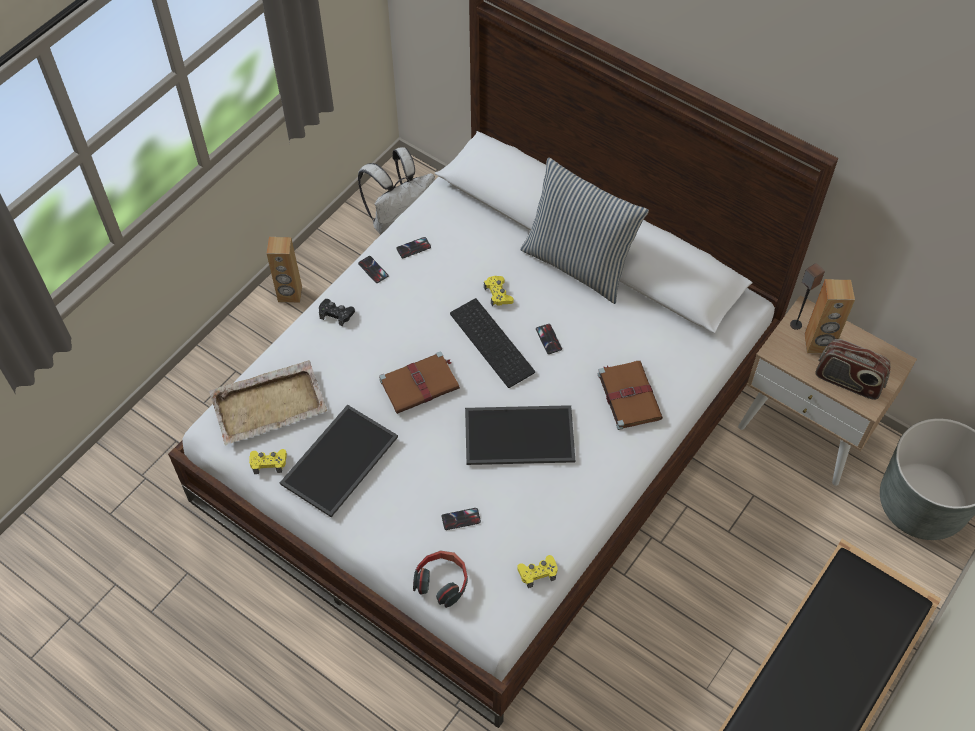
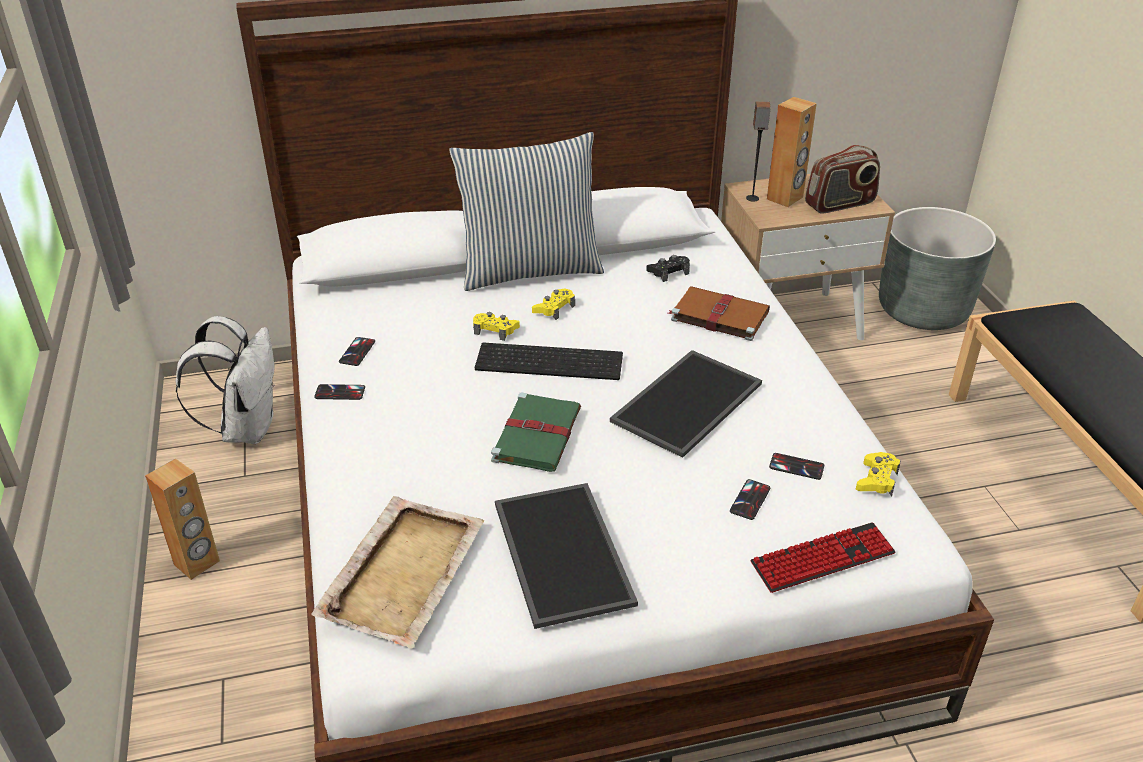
camera: 50 degrees left, 20 degrees down
yellow game controller [249,449,287,474] -> yellow game controller moved to [532,288,575,320]
black game controller [319,299,355,326] -> black game controller moved to [646,255,690,282]
brown book [379,352,460,414] -> green book [491,392,581,472]
headphones [413,550,468,608] -> keyboard [751,522,896,593]
phone [536,324,562,354] -> phone moved to [769,453,824,480]

